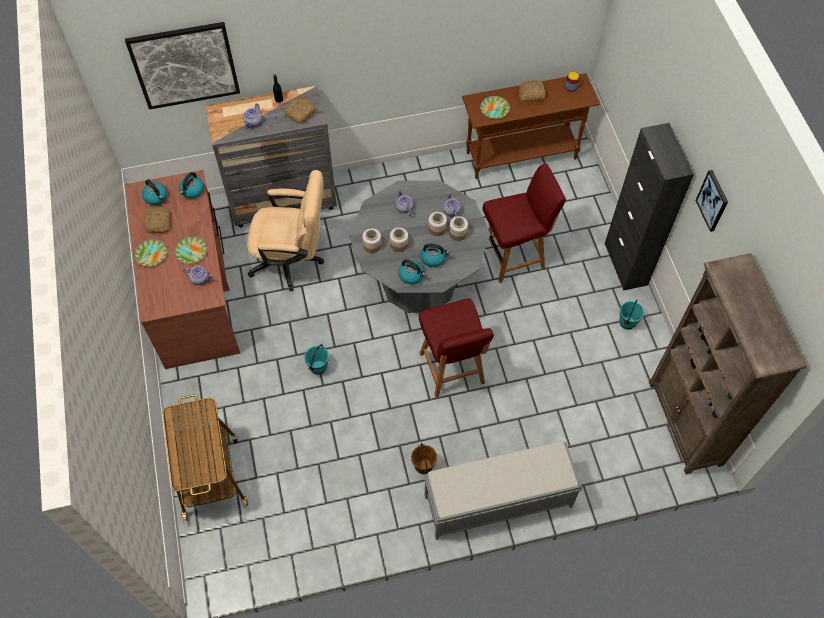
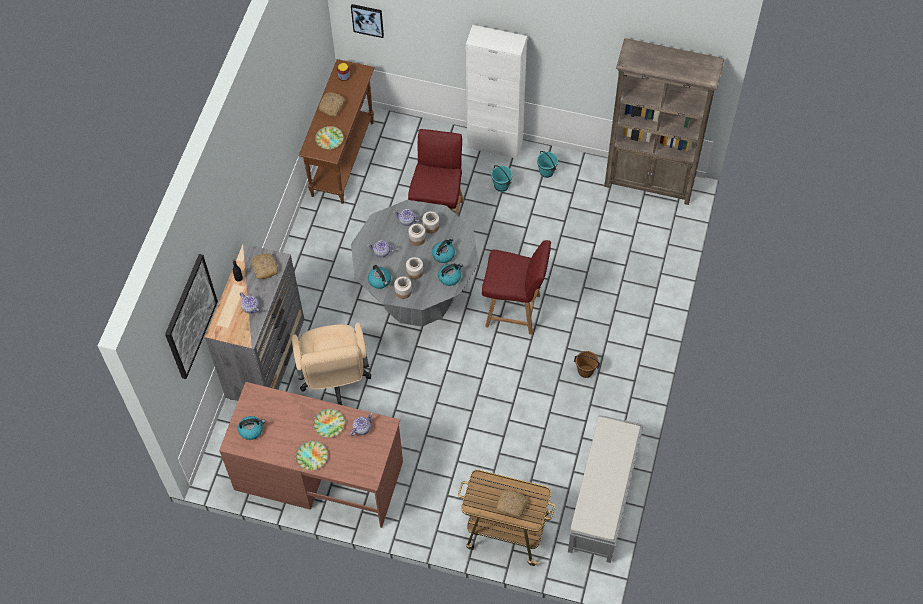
camera: 60 degrees left, 0 degrees up
bread [144,207,170,233] -> bread moved to [497,490,528,518]
kettle [179,172,204,199] -> kettle moved to [368,265,391,289]
beige office chair [247,170,324,291] -> beige office chair turned 135 degrees clockwise [292,323,371,405]
turquoise bucket [304,344,329,375] -> turquoise bucket moved to [491,165,512,192]
grey bench [424,441,582,540] -> grey bench moved to [568,415,644,563]
black cabinet [605,123,694,291] -> white cabinet [466,25,527,159]
picture [695,170,728,232] -> picture moved to [351,4,384,38]

